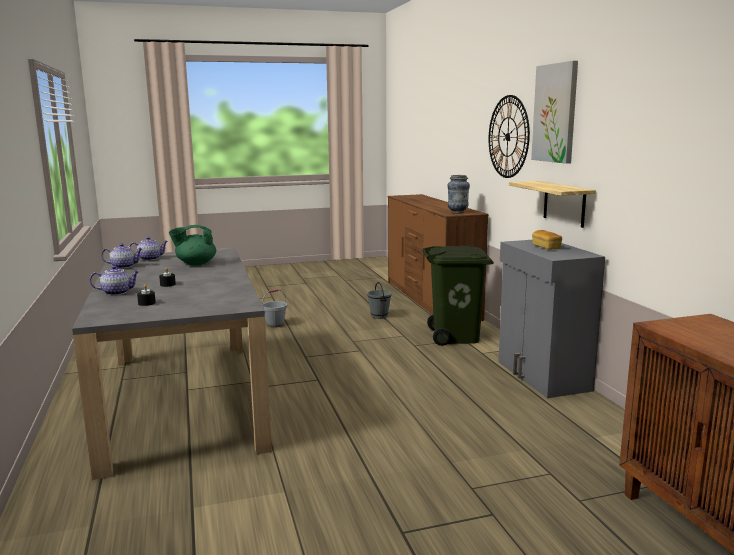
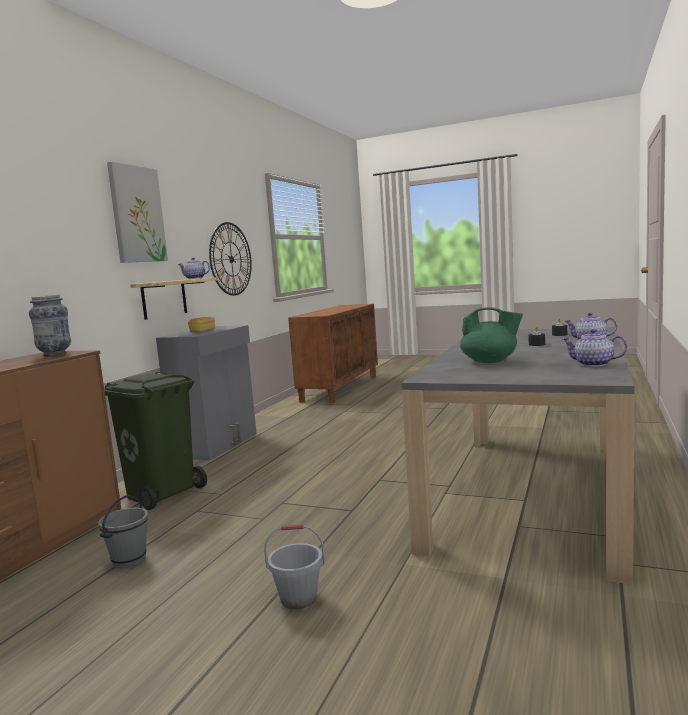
camera: 140 degrees left, 5 degrees down
teapot [129,237,168,261] -> teapot moved to [178,258,210,279]
wall clock [489,95,530,178] -> wall clock moved to [209,222,252,296]

